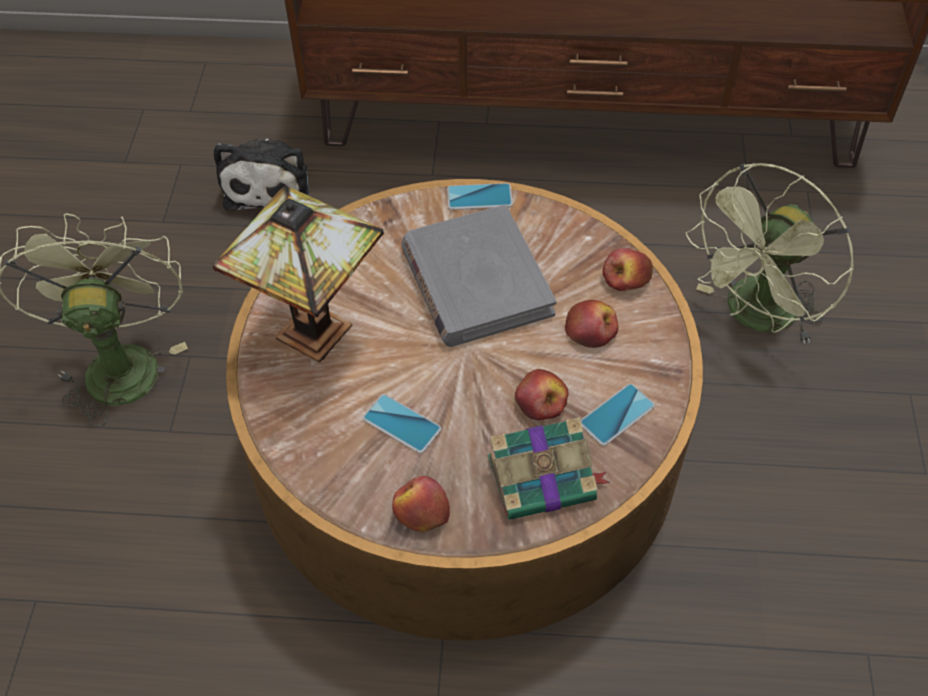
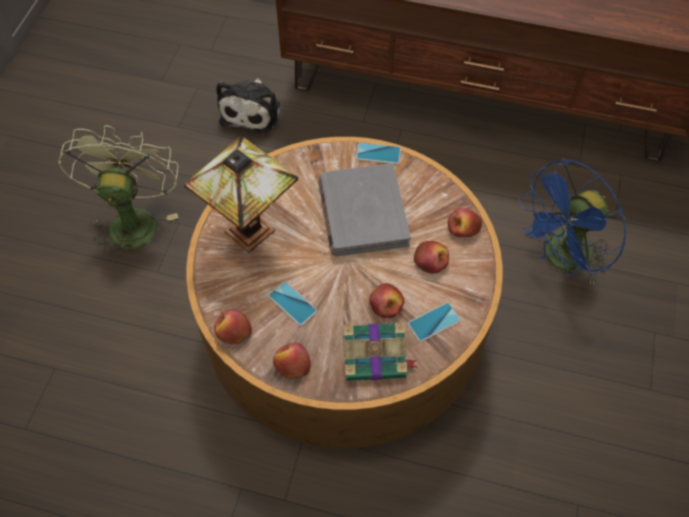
camera: 10 degrees right, 5 degrees up
green fan [686,162,854,344] -> blue fan [519,158,626,285]
none -> apple [214,309,252,344]

